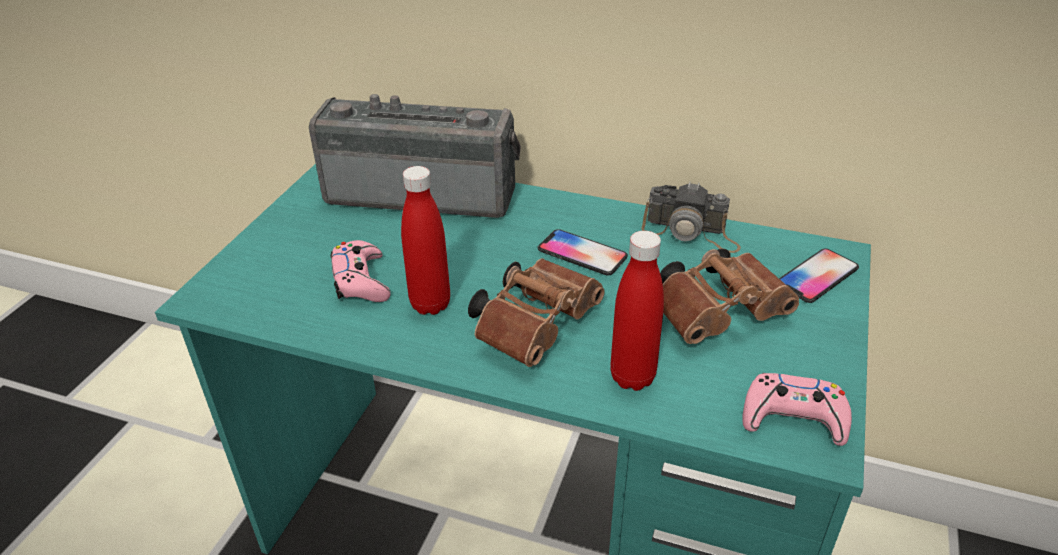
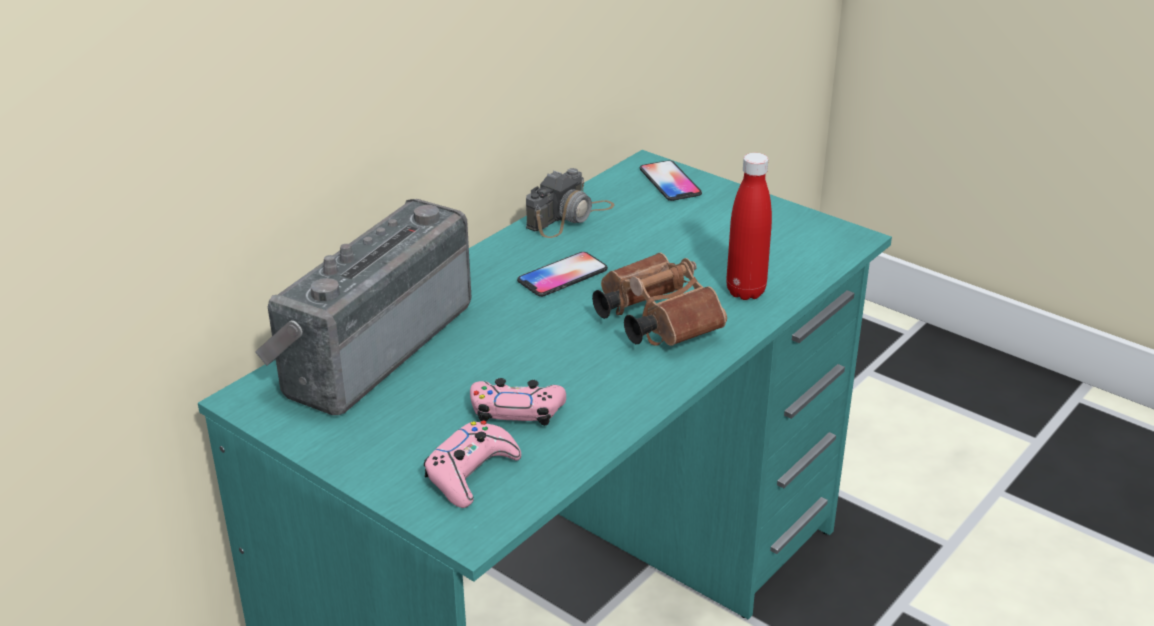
camera: 70 degrees left, 5 degrees down
red bottle [401,166,450,315] -> none
brown binoculars [660,249,799,344] -> none
pink game controller [742,373,852,446] -> pink game controller moved to [424,421,521,508]

